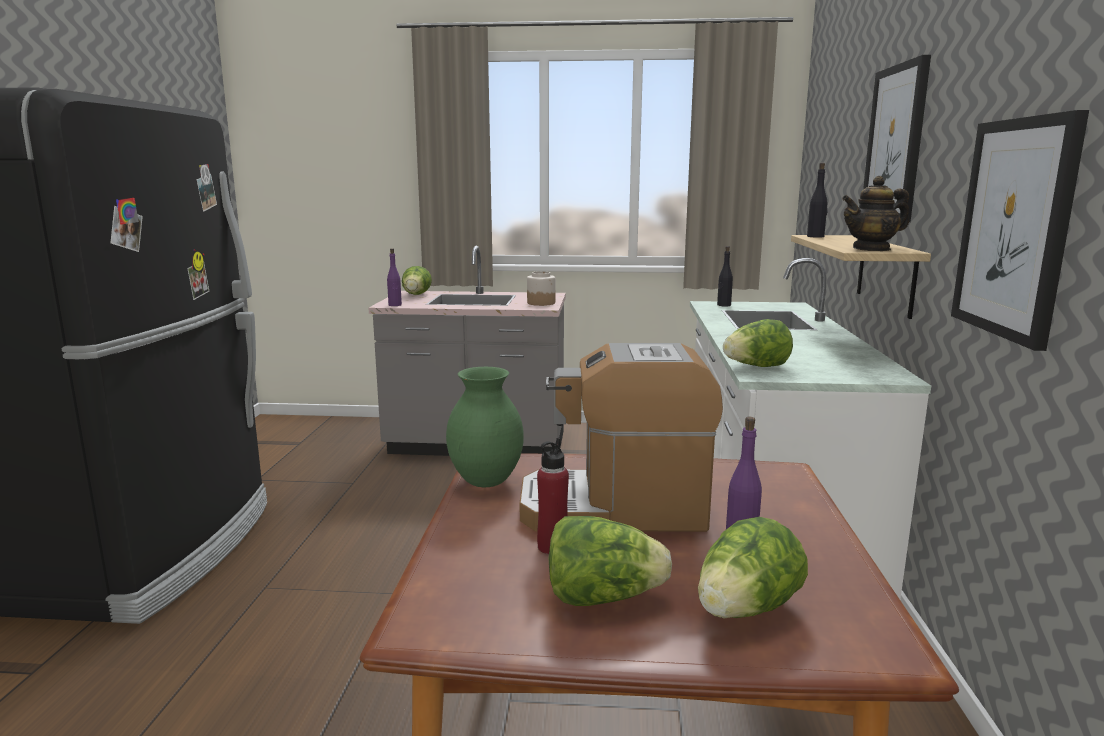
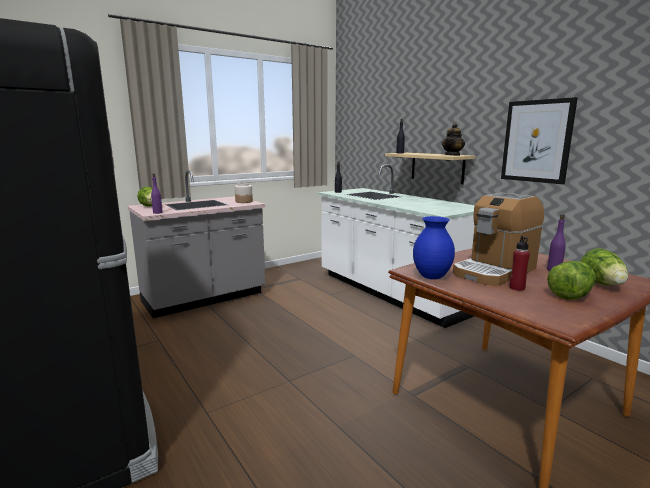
camera: 40 degrees left, 0 degrees up
green vase [446,367,524,487] -> blue vase [413,216,455,279]
lettuce [723,319,793,367] -> none
picture [863,55,931,222] -> none

